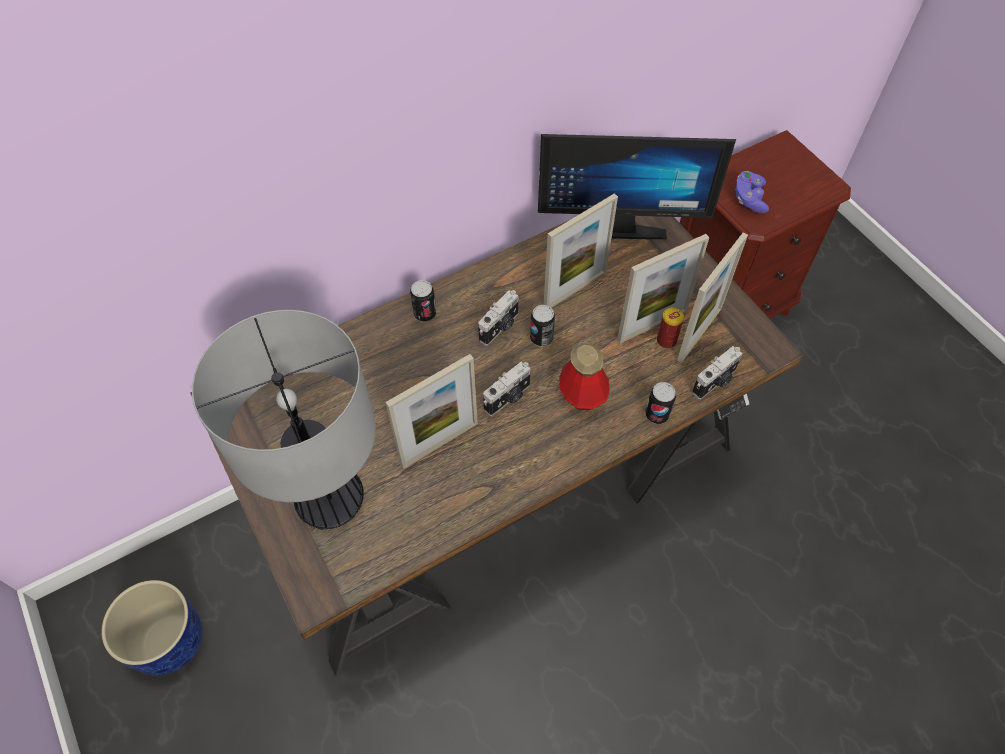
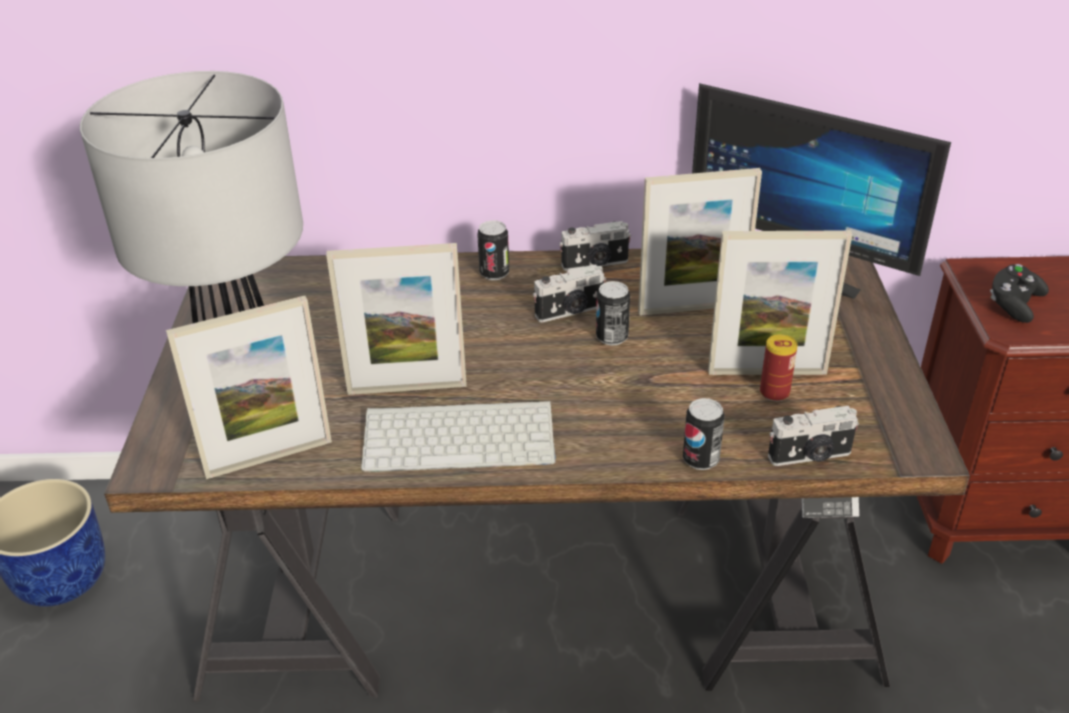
camera: 30 degrees right, 20 degrees down
camera [483,361,531,416] -> camera moved to [559,221,631,271]
bottle [559,343,610,410] -> none
picture frame [677,233,748,363] -> picture frame moved to [166,296,332,479]
purple game controller [736,171,769,213] -> black game controller [990,264,1049,323]
none -> keyboard [361,401,556,472]

